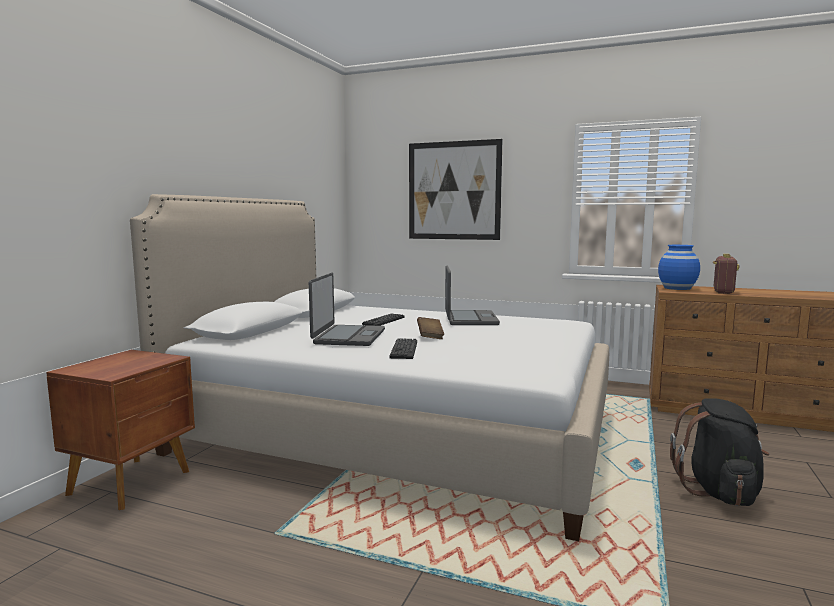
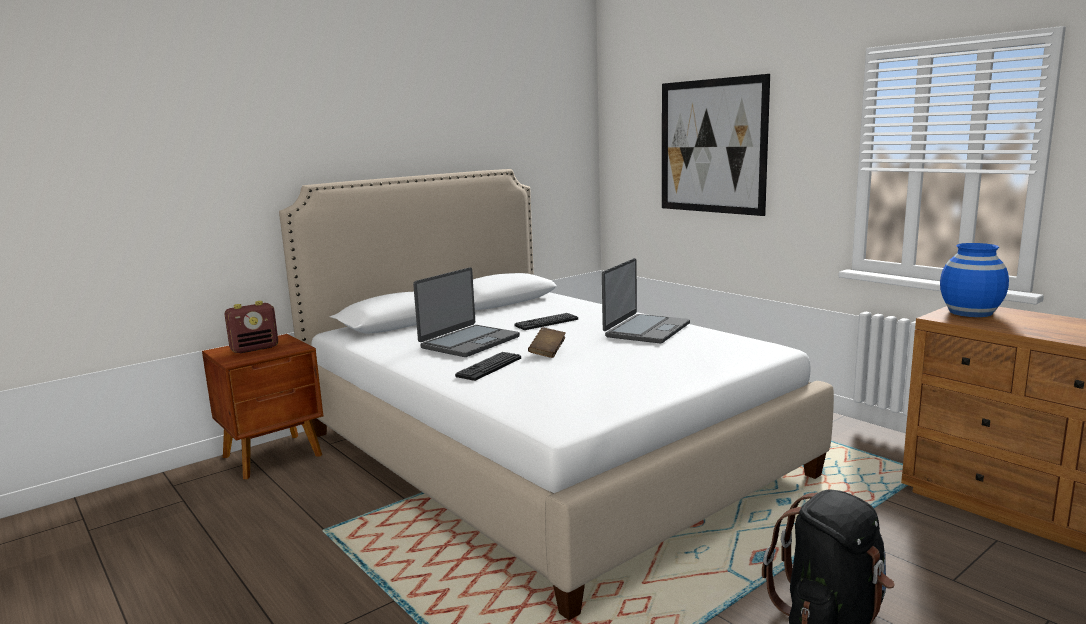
camera: 30 degrees right, 5 degrees up
radio [713,254,739,294] -> radio moved to [225,301,278,353]

